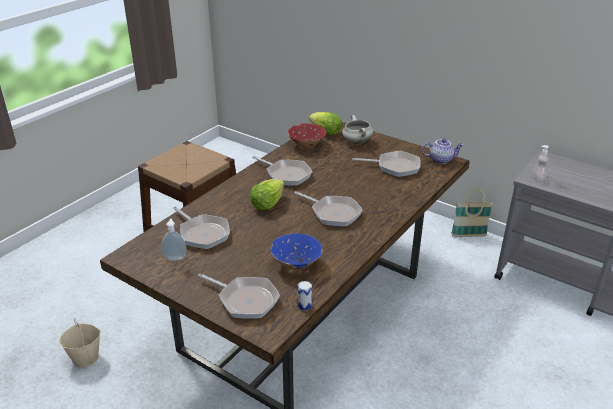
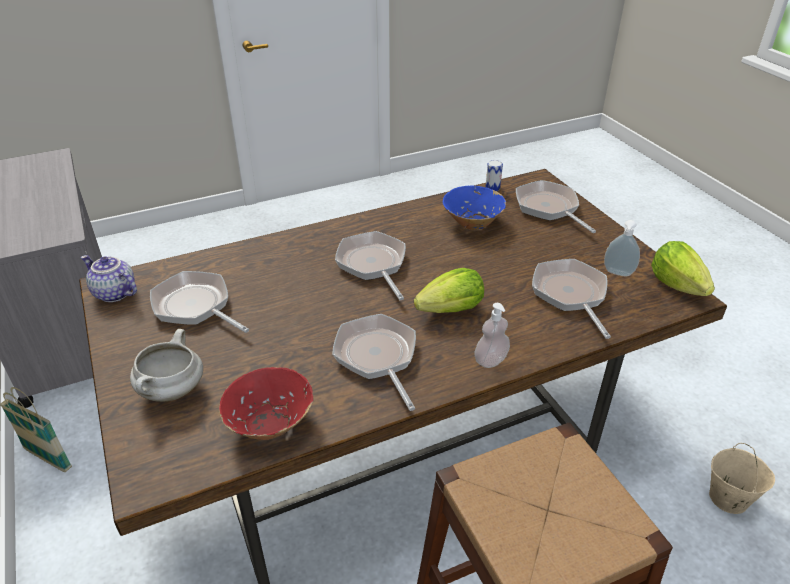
camera: 150 degrees left, 5 degrees up
lettuce [309,112,342,135] -> lettuce moved to [651,241,715,296]
soap dispenser [533,145,549,182] -> soap dispenser moved to [474,303,510,368]

